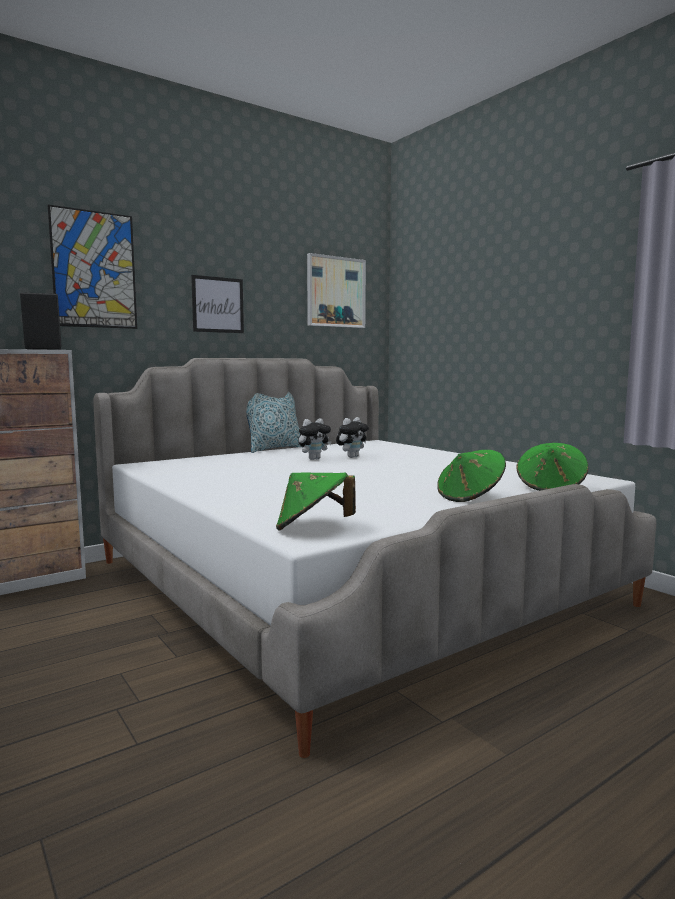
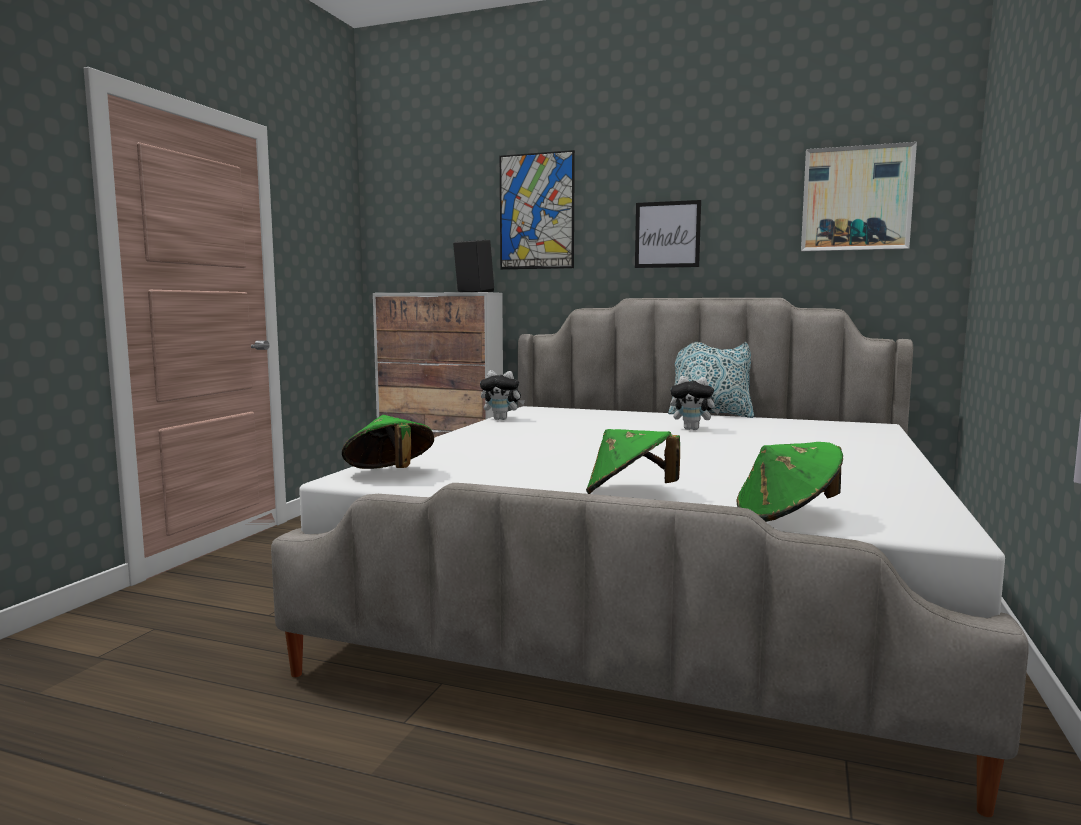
camera: 55 degrees right, 0 degrees up
plush toy [336,417,369,458] -> plush toy moved to [480,370,525,420]

